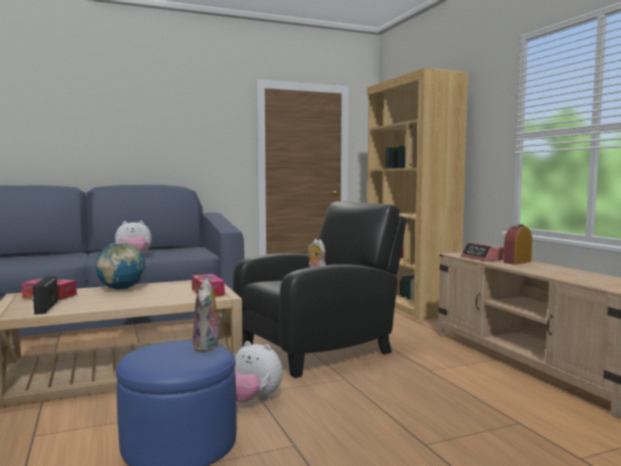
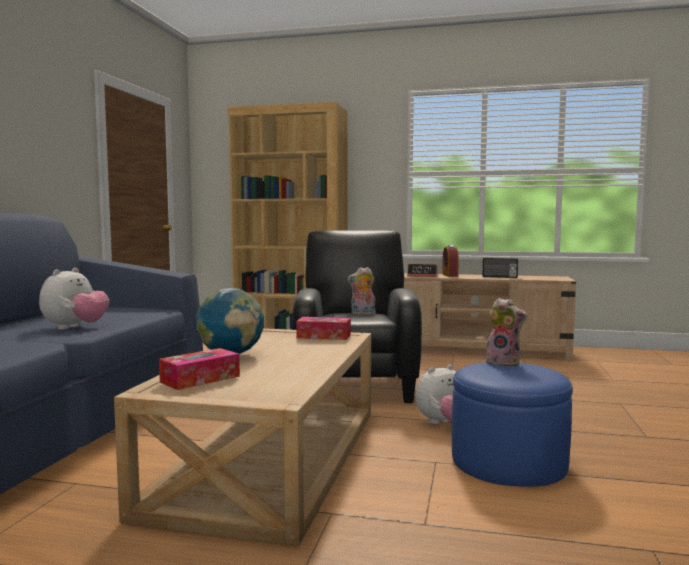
camera: 55 degrees left, 0 degrees up
radio [32,276,58,314] -> radio moved to [482,258,518,278]

